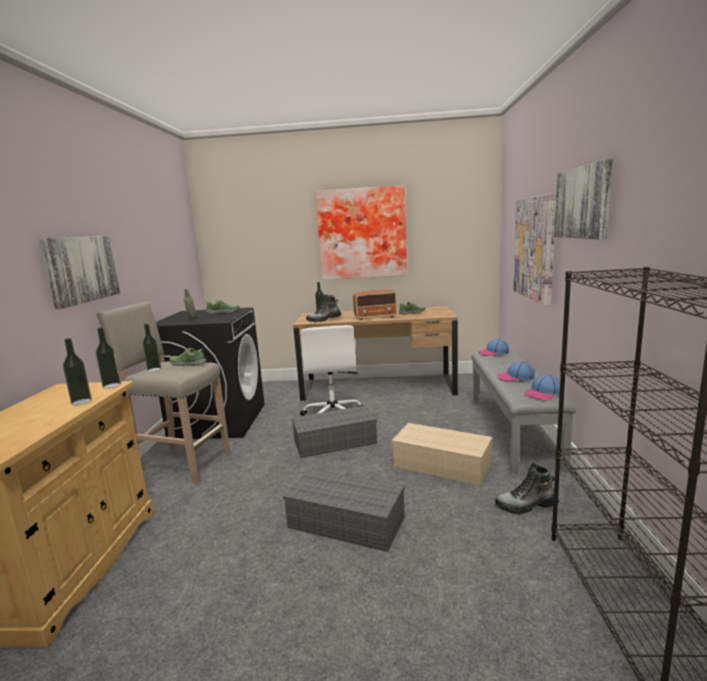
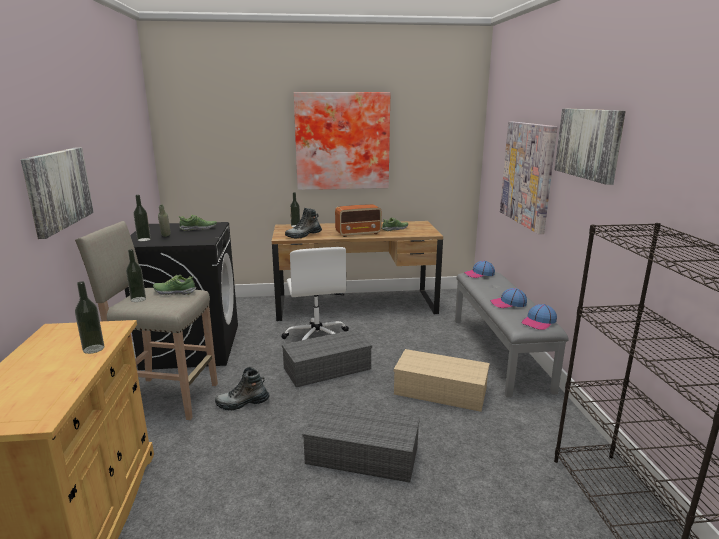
camera: 10 degrees left, 5 degrees up
bottle [96,328,121,389] -> bottle moved to [134,195,151,241]
boot [495,463,559,514] -> boot moved to [215,367,269,410]

